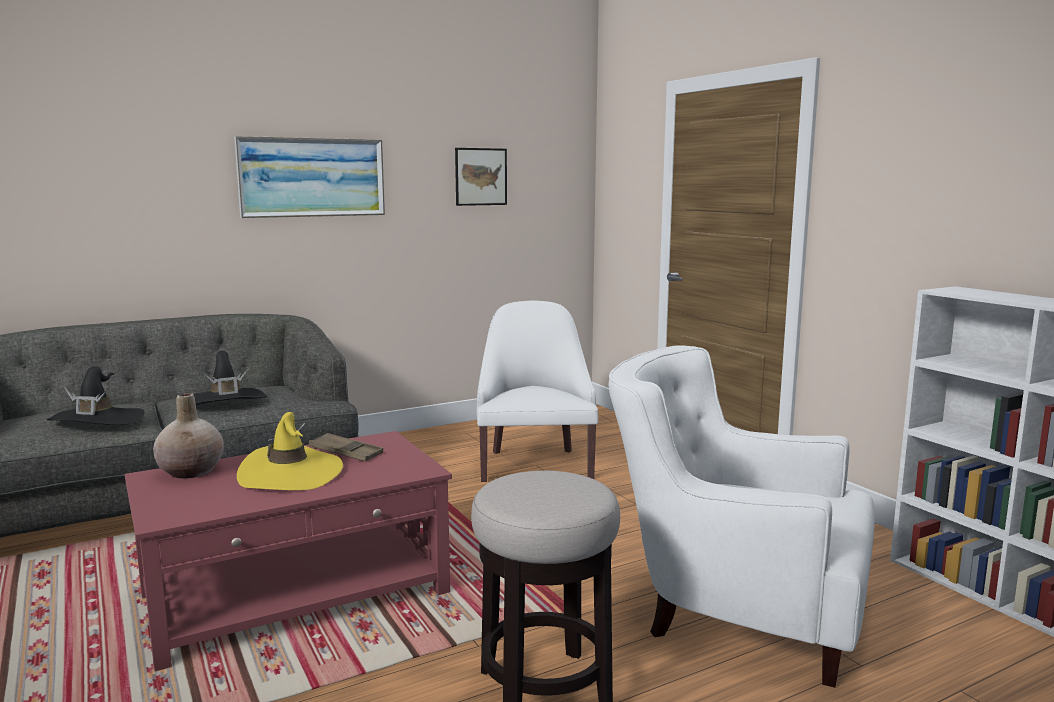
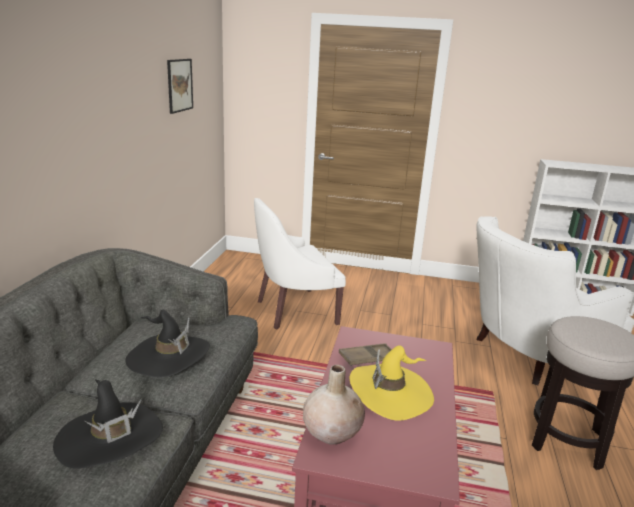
camera: 50 degrees left, 10 degrees up
picture [234,136,385,218] -> none
white armchair [476,300,598,482] -> white armchair turned 60 degrees counterclockwise [254,198,346,329]

